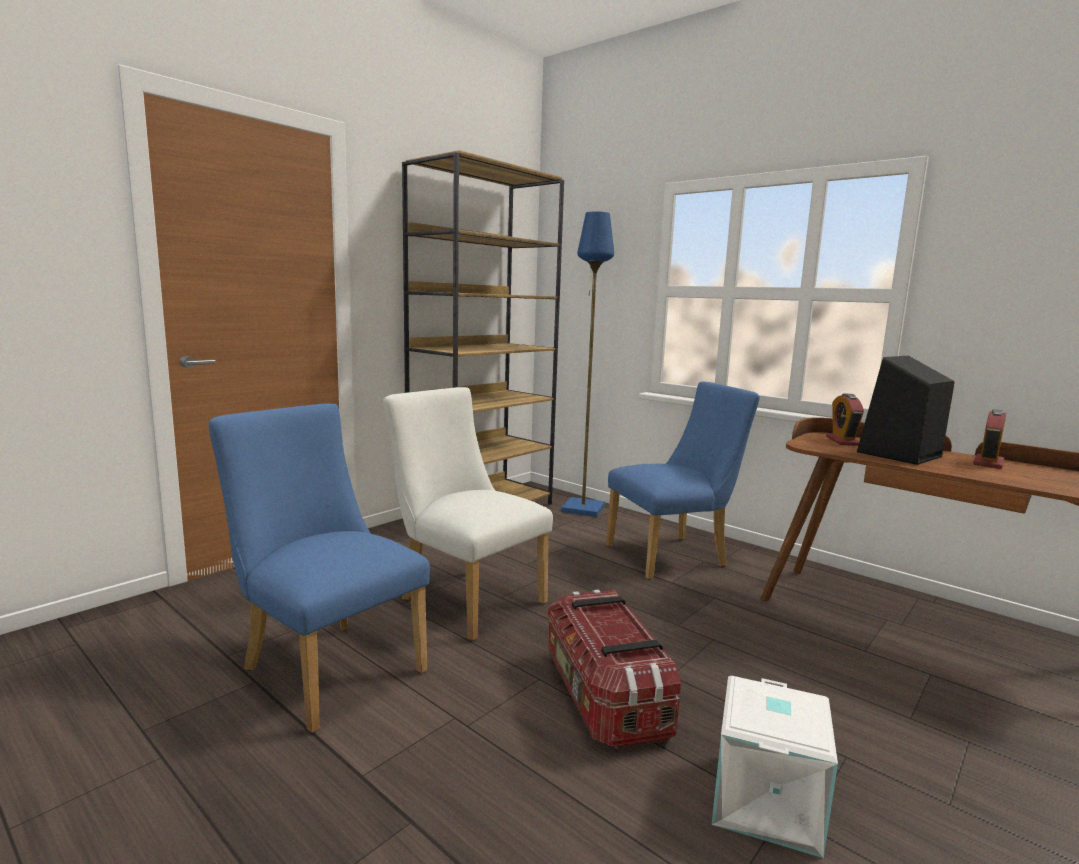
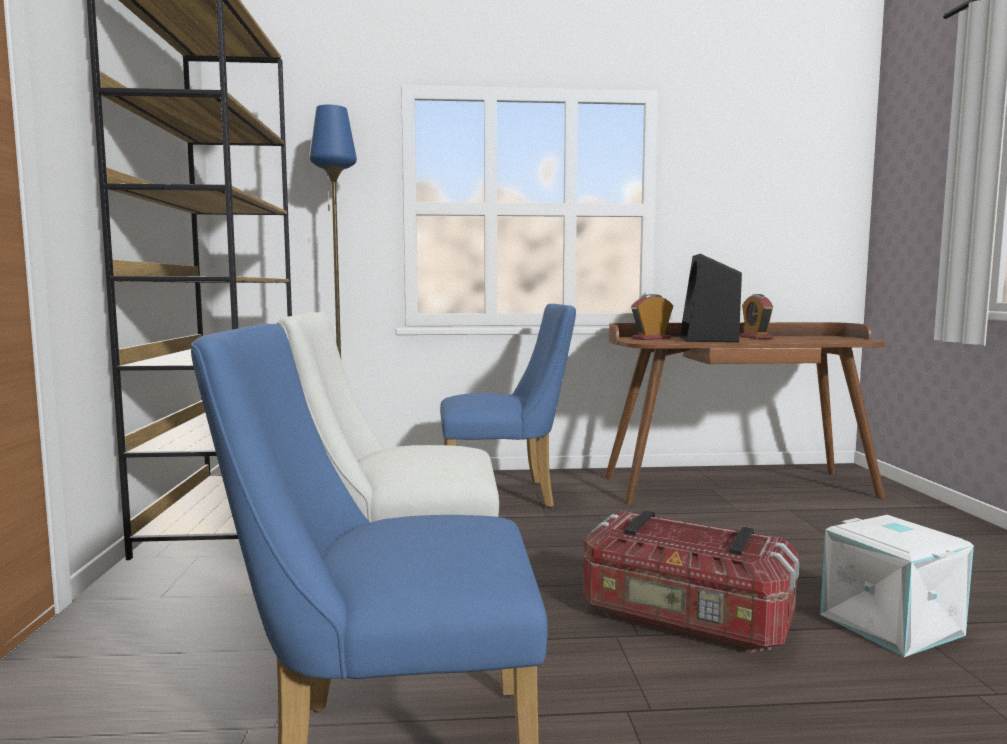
camera: 45 degrees left, 5 degrees down
blue chair [606,382,760,580] -> blue chair turned 60 degrees clockwise [440,304,576,508]
alarm clock [826,393,864,446] -> alarm clock turned 105 degrees clockwise [631,294,673,340]

